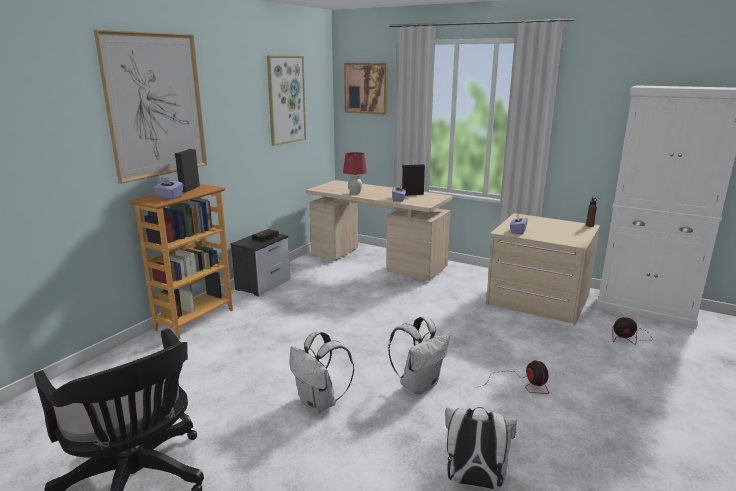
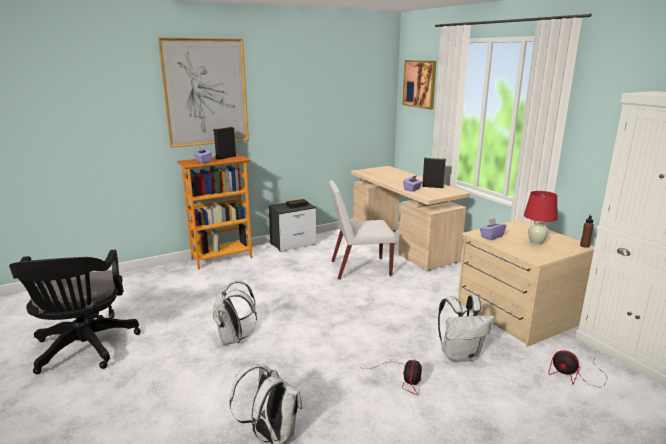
camera: 30 degrees right, 0 degrees up
picture [267,56,306,146] -> none
red table lamp [343,152,367,195] -> red table lamp moved to [524,191,558,245]
white backpack [388,316,450,394] -> white backpack moved to [438,295,494,363]
none -> white chair [329,180,396,280]

